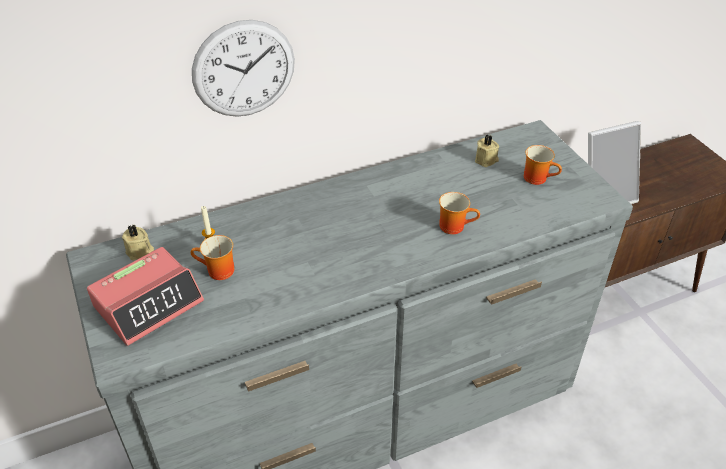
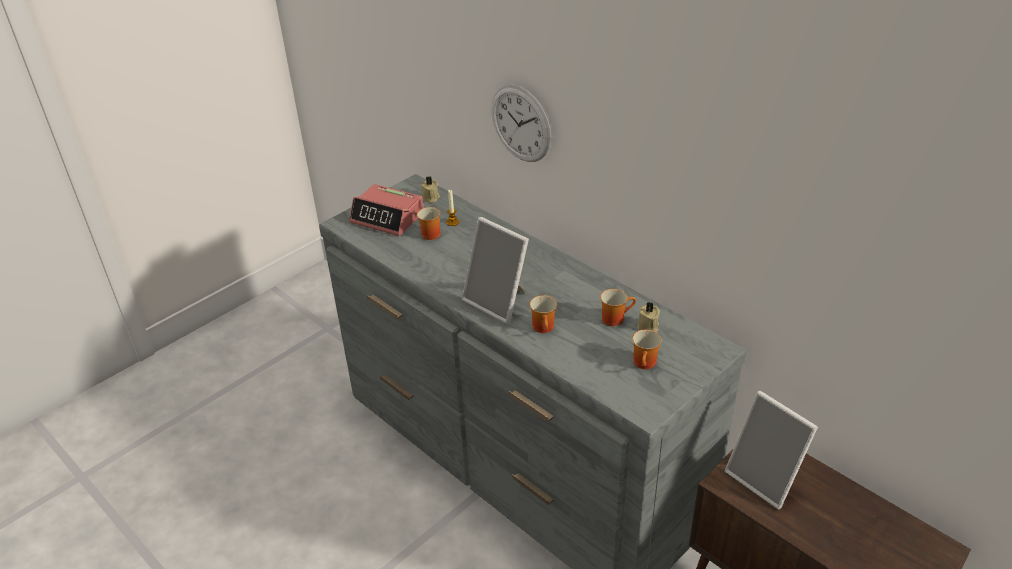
camera: 70 degrees right, 5 degrees down
none -> picture frame [462,217,529,324]
none -> mug [600,289,636,326]

